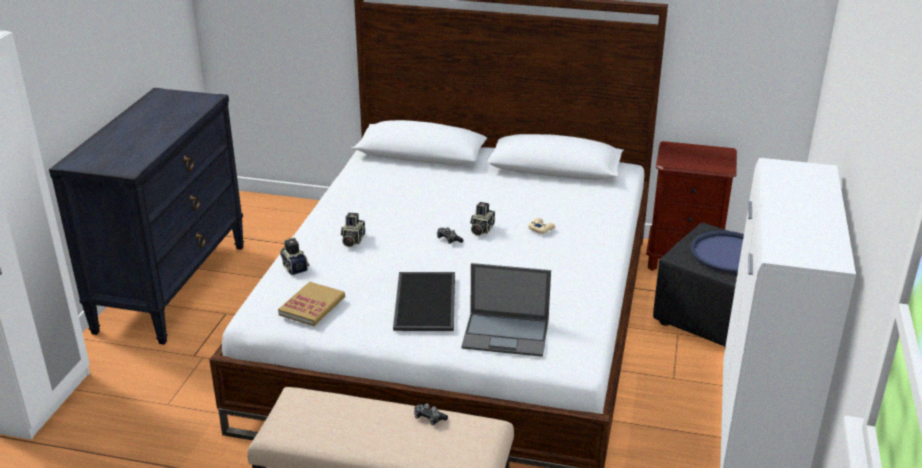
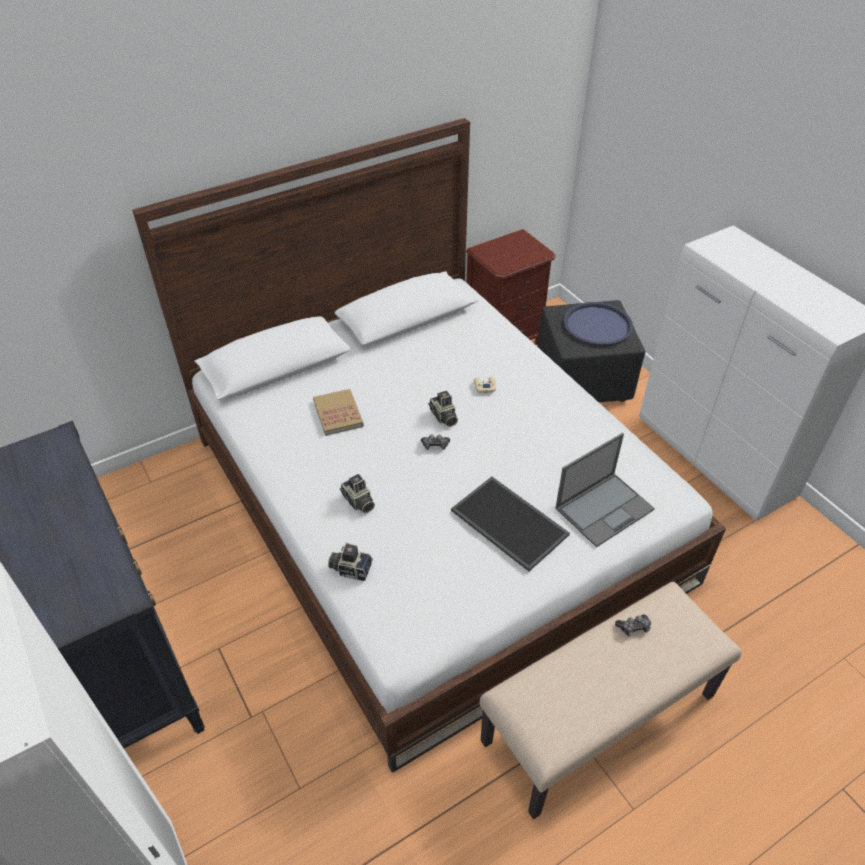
camera: 45 degrees left, 15 degrees up
book [278,282,345,326] -> book moved to [313,389,364,436]

